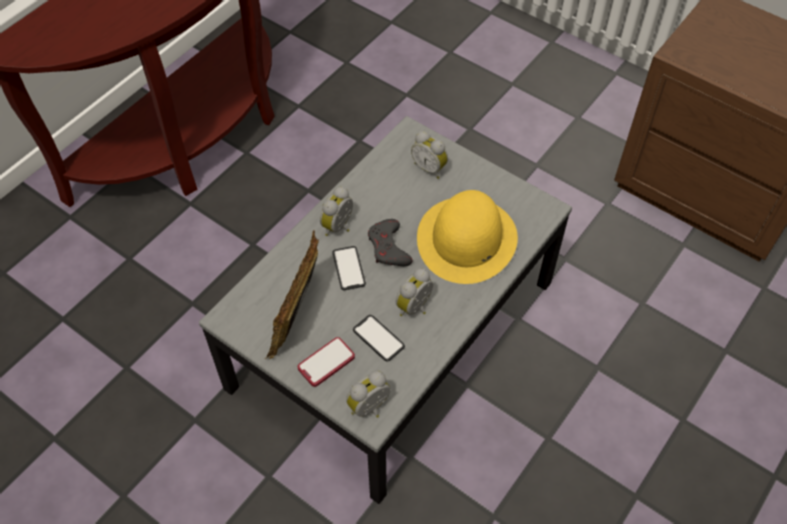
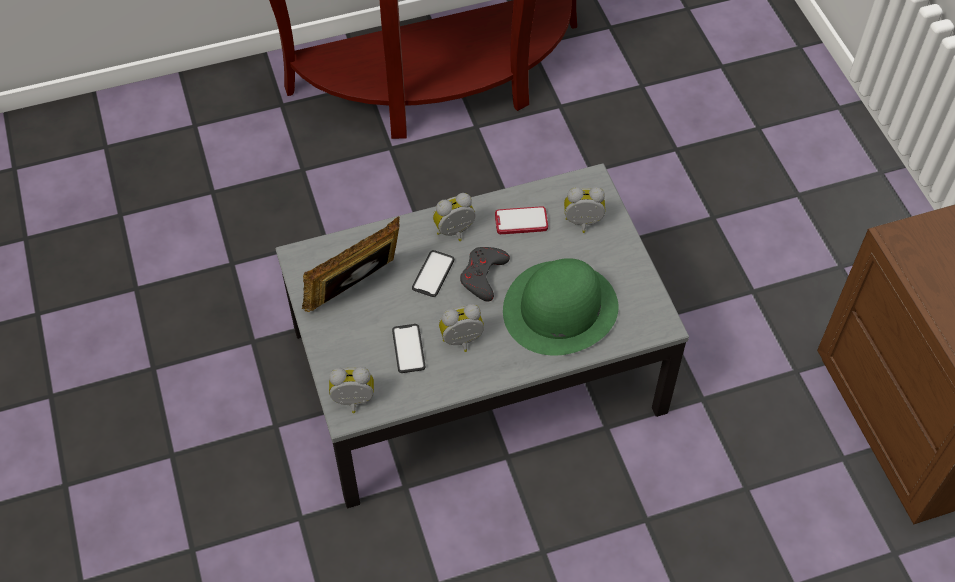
camera: 35 degrees right, 0 degrees up
phone [298,337,355,387] -> phone moved to [495,206,548,234]
alarm clock [411,131,448,179] -> alarm clock turned 105 degrees clockwise [564,187,605,233]
yellow hat [417,190,518,284] -> green hat [503,258,619,355]

